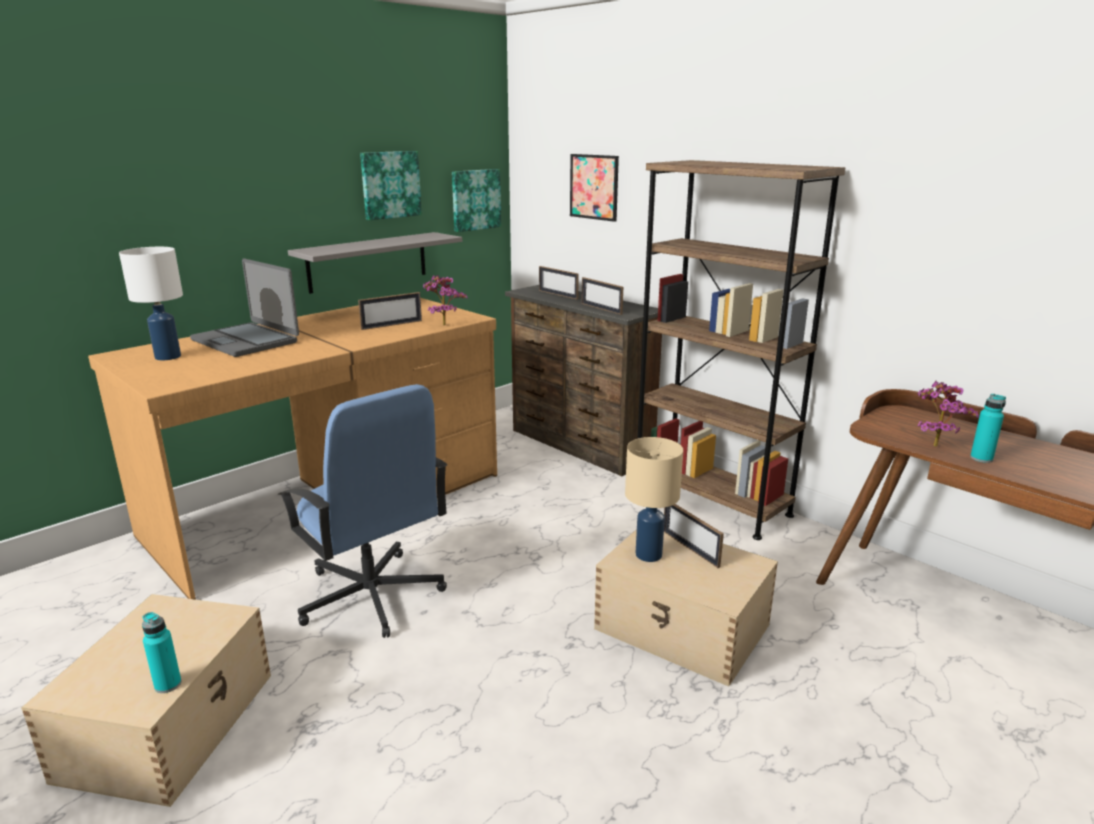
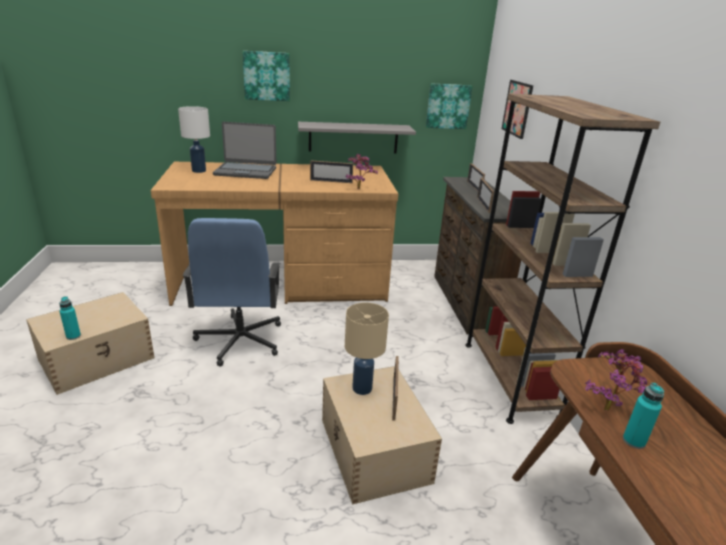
camera: 35 degrees right, 5 degrees up
laptop [190,258,299,357] -> laptop turned 75 degrees counterclockwise [213,122,276,179]
picture [360,151,422,220] -> picture moved to [243,51,290,101]

